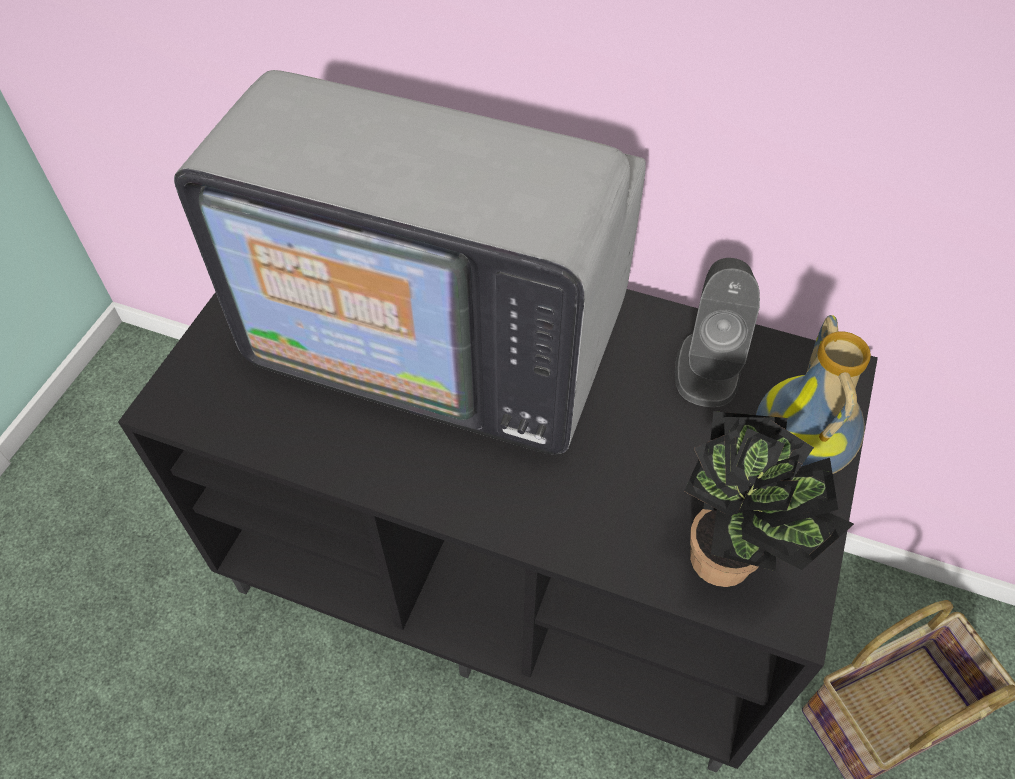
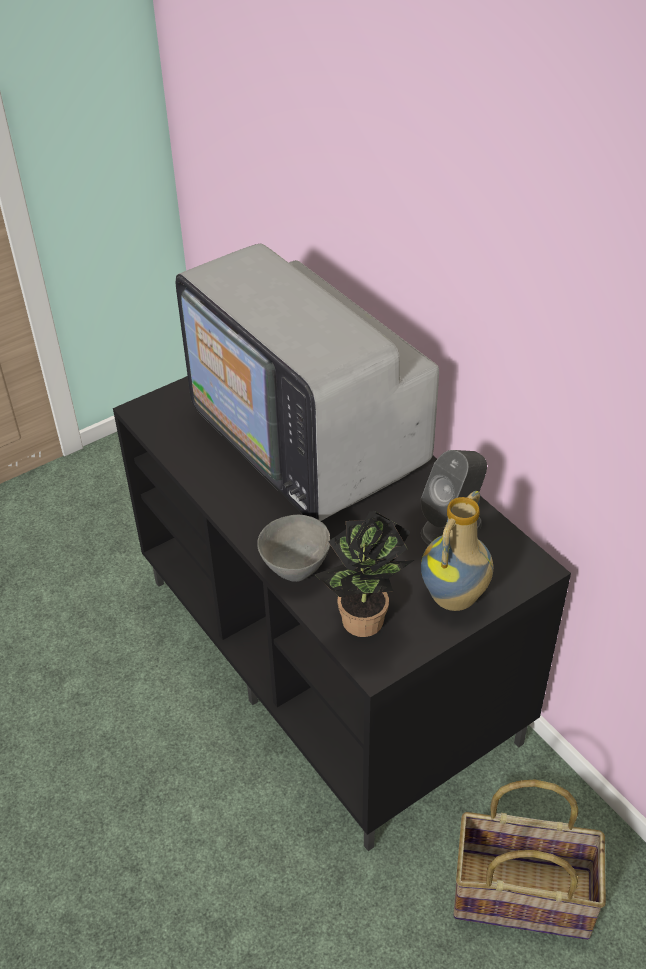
camera: 35 degrees right, 10 degrees down
none -> grey bowl [257,515,330,582]

